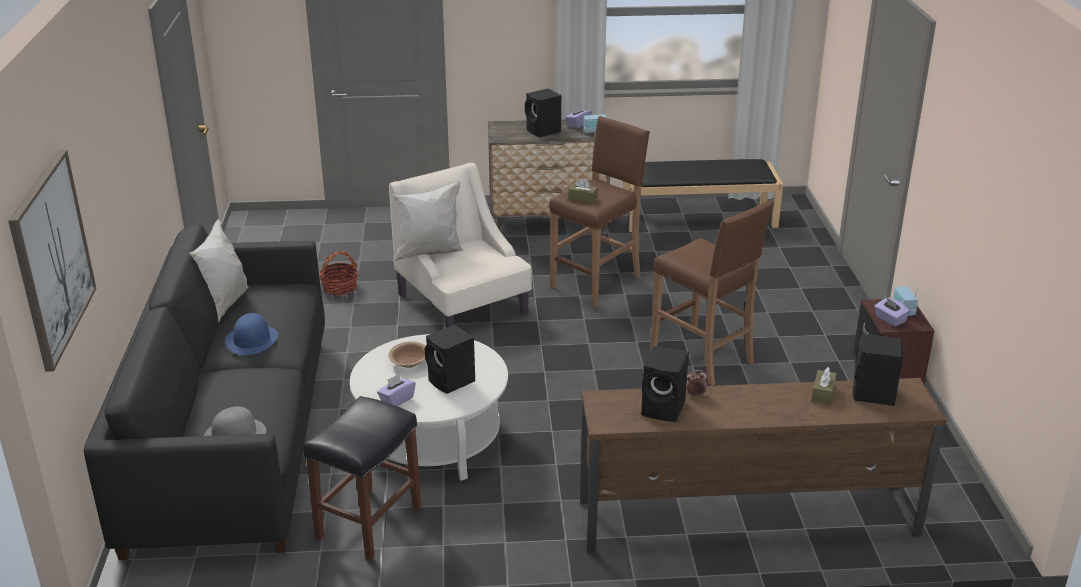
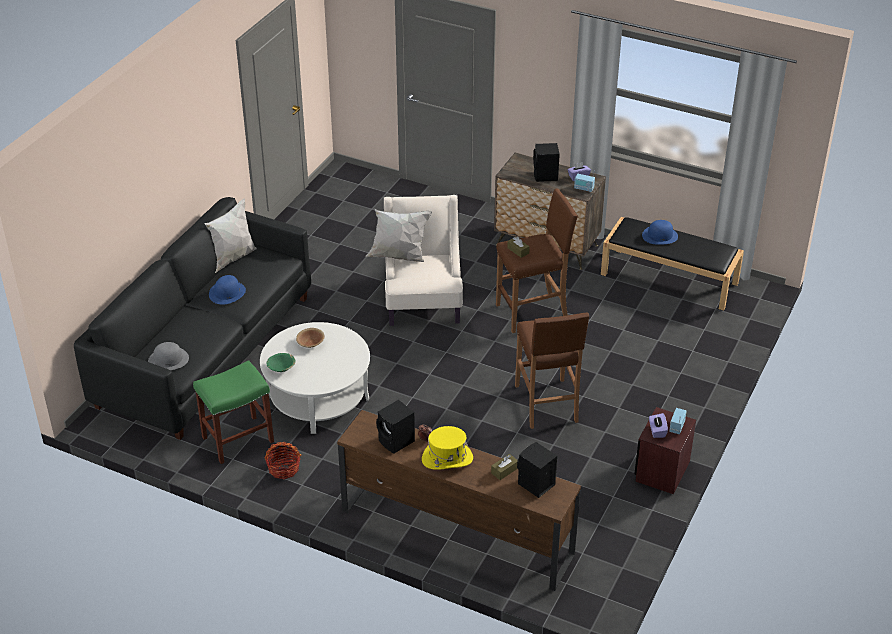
camera: 30 degrees right, 10 degrees up
picture [8,150,97,372] -> none
black stool [303,396,422,560] -> green stool [193,360,274,464]
basket [319,251,358,296] -> basket moved to [264,442,301,479]
purple tissue box [377,374,416,406] -> green bowl [266,353,295,372]
black speaker [425,325,475,394] -> none
none -> yellow hat [422,426,473,470]
none -> blue hat [642,220,678,245]

